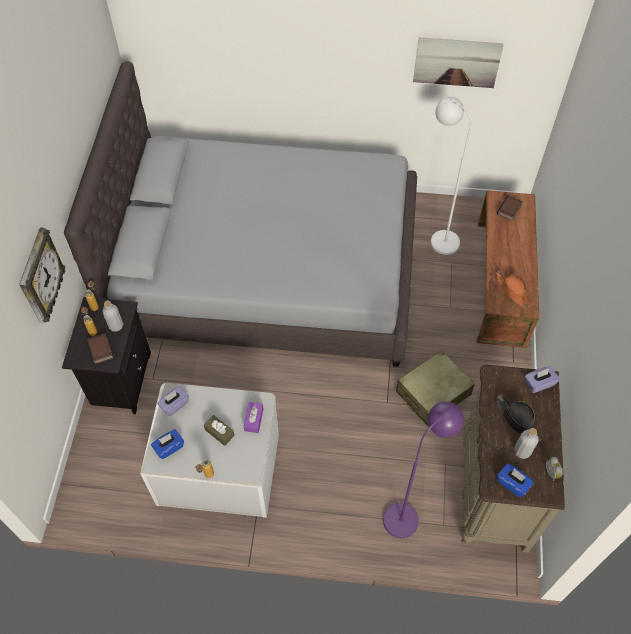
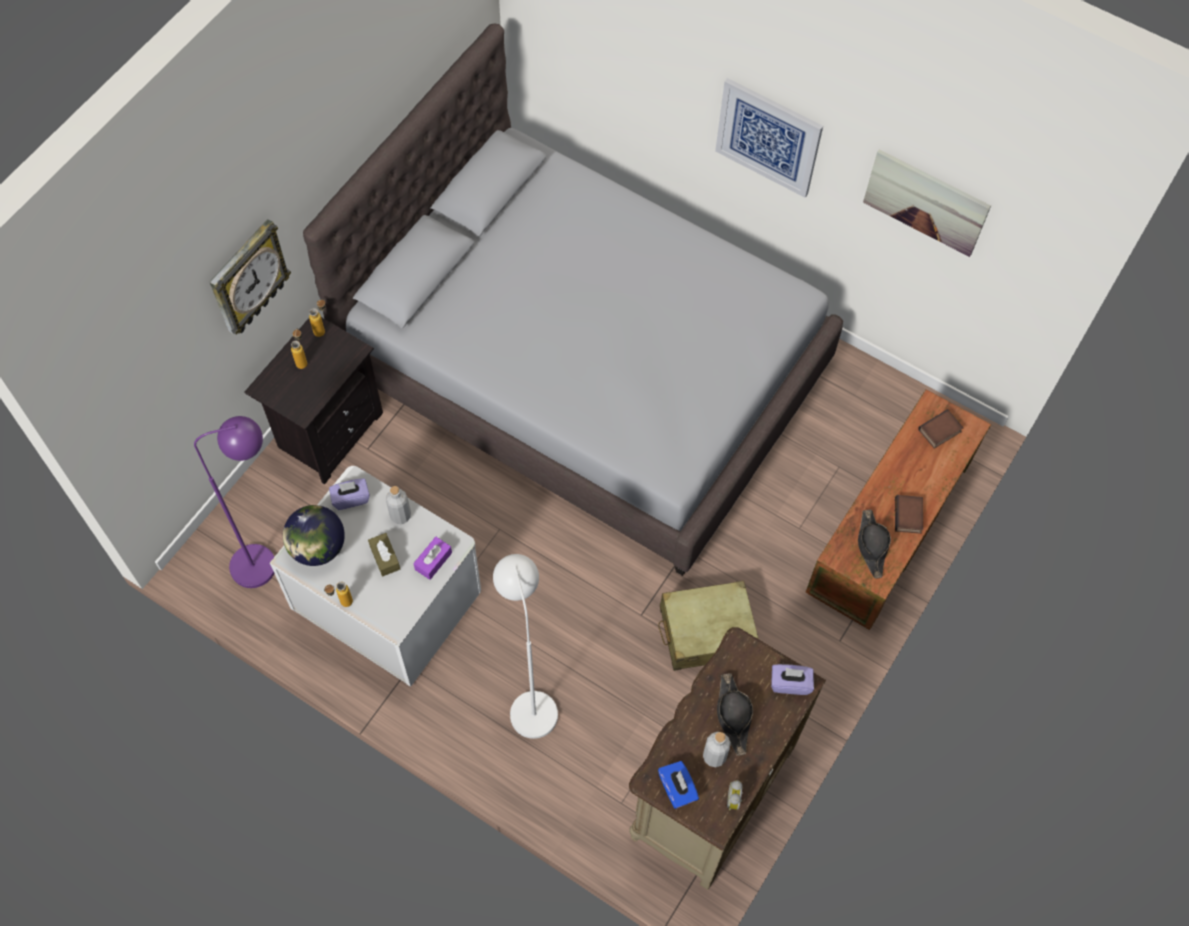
camera: 25 degrees right, 5 degrees up
book [86,333,113,364] -> book moved to [895,495,923,534]
grey bottle [102,301,123,332] -> grey bottle moved to [386,486,411,524]
blue tissue box [151,429,184,459] -> globe [283,505,345,566]
purple floor lamp [383,401,464,538] -> purple floor lamp moved to [194,416,274,588]
white floor lamp [431,97,472,255] -> white floor lamp moved to [493,554,558,739]
orange hat [496,270,531,309] -> black hat [858,509,891,579]
none -> picture [715,78,823,198]

